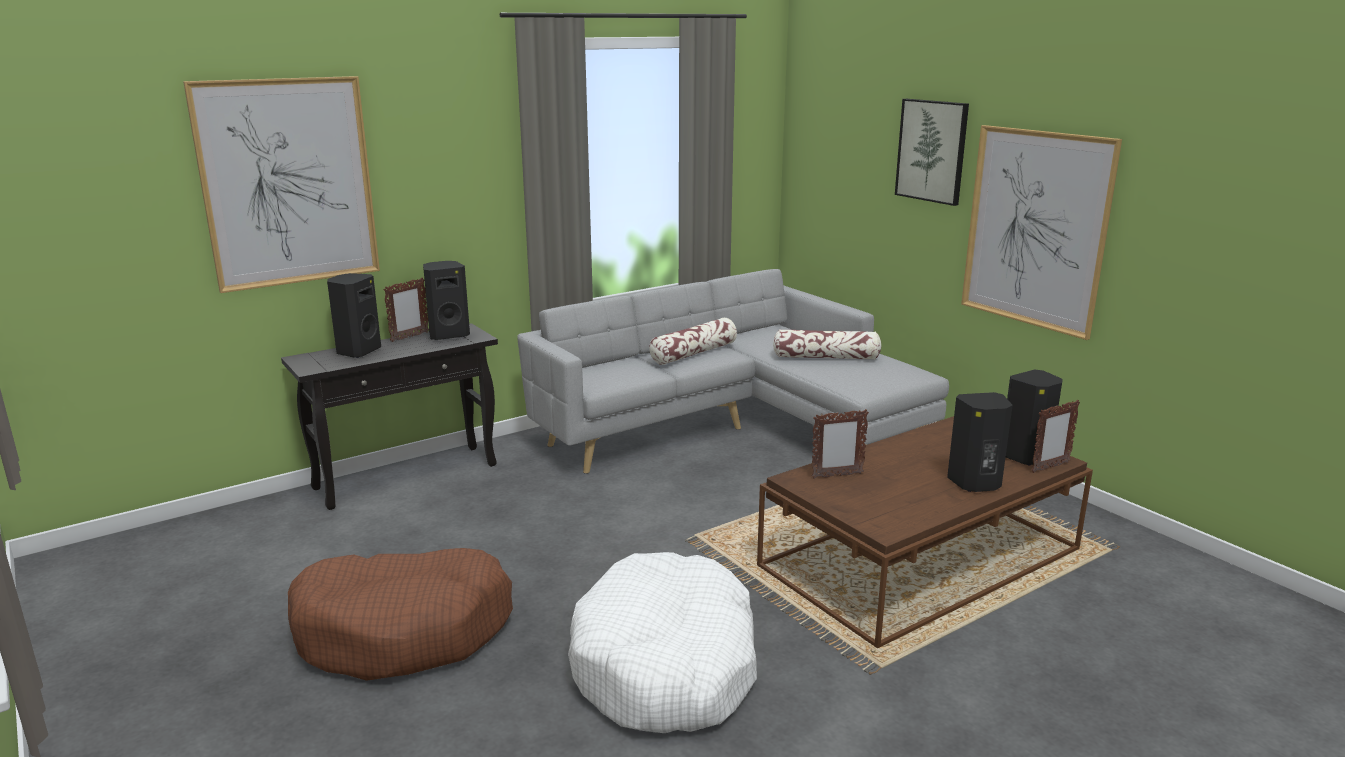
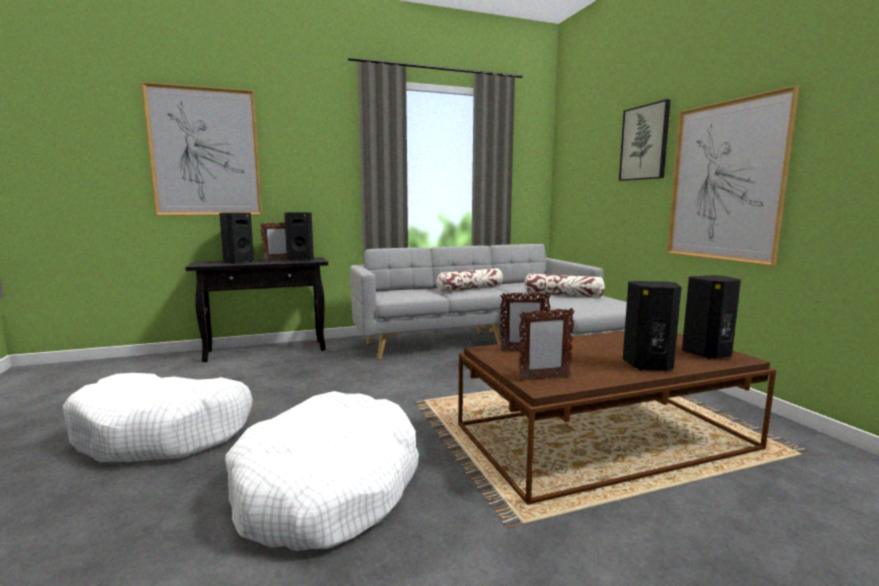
camera: 15 degrees right, 10 degrees down
brown dog bed [288,548,513,681] -> white dog bed [63,373,253,462]
picture frame [1031,400,1080,473] -> picture frame moved to [519,308,575,381]

